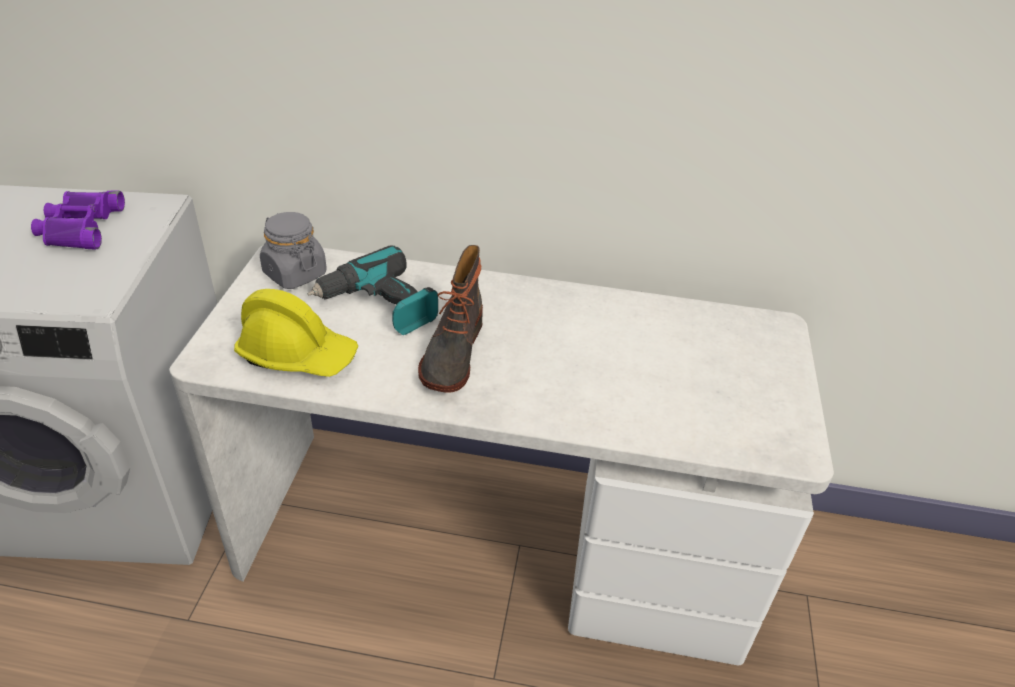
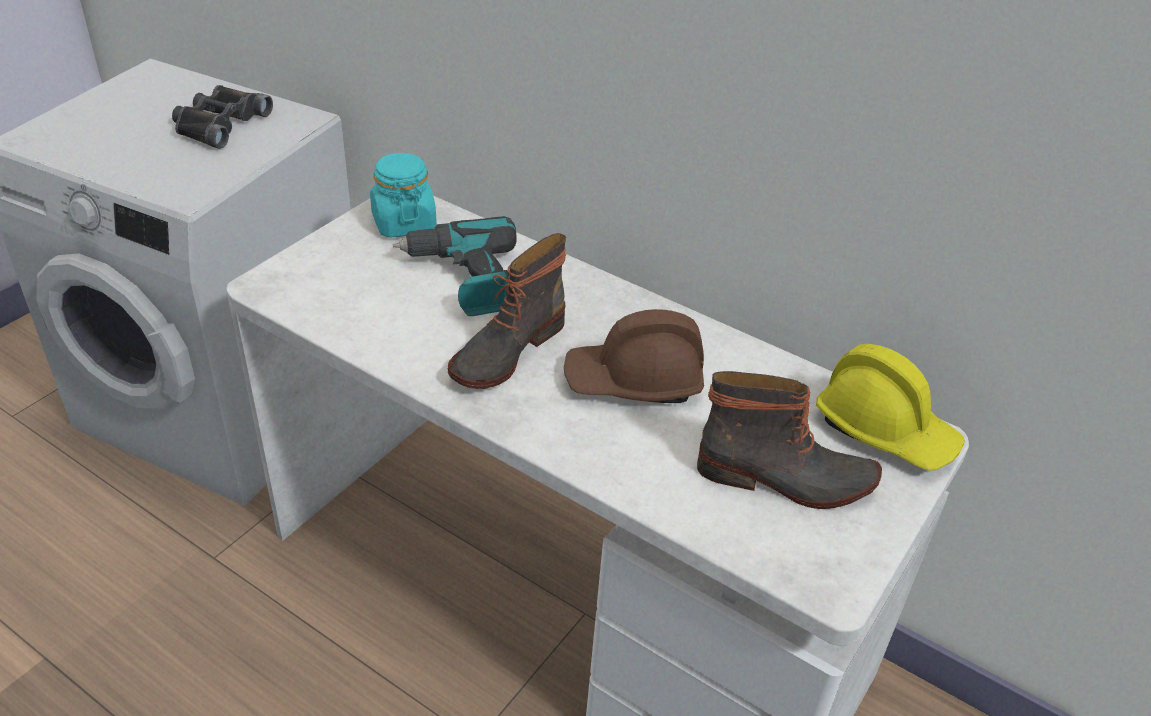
camera: 25 degrees right, 0 degrees up
purple binoculars [31,190,125,249] -> black binoculars [172,85,273,149]
yellow hard hat [234,289,358,377] -> yellow hard hat moved to [816,344,965,471]
grey jar [260,212,327,289] -> turquoise jar [370,153,437,238]
none -> brown hard hat [564,309,704,403]
none -> boot [697,371,882,509]

